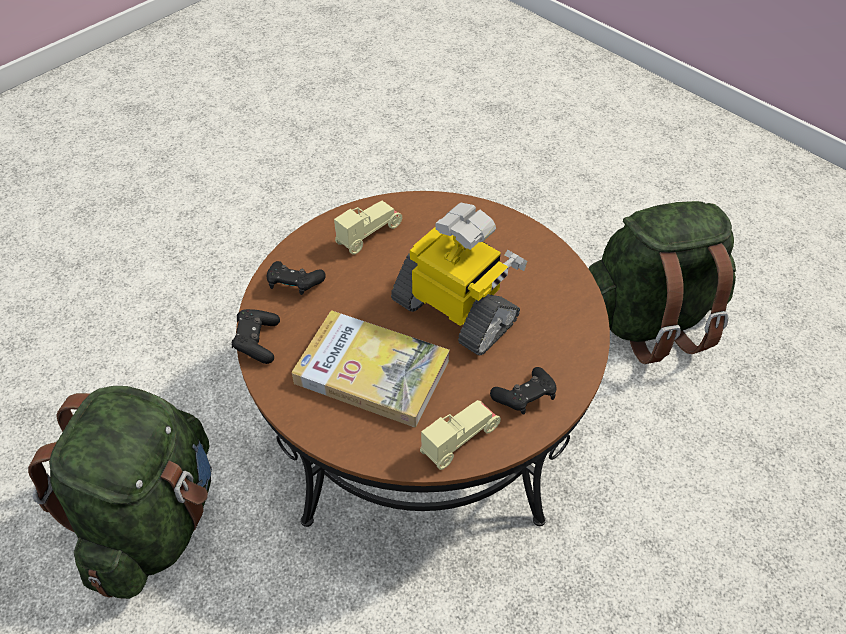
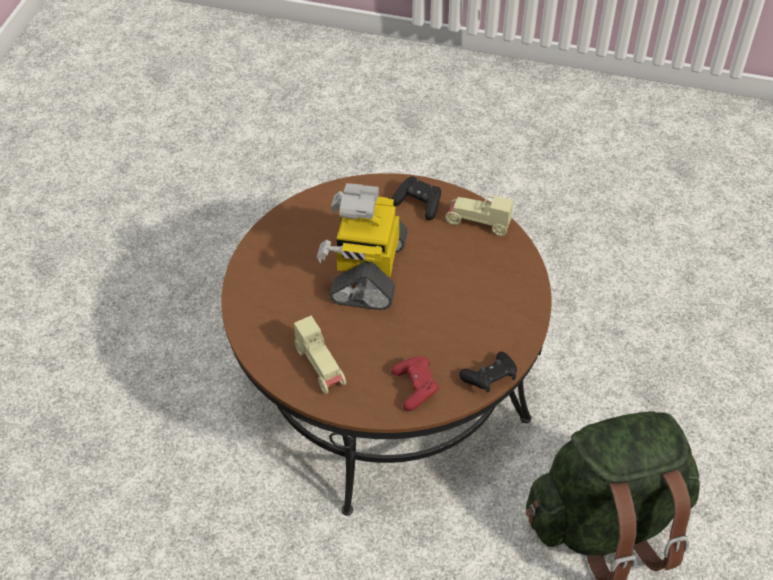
camera: 120 degrees left, 0 degrees up
black game controller [267,261,326,295] -> red game controller [391,356,439,411]
book [292,310,450,427] -> none
beige toy car [334,200,402,255] -> beige toy car turned 135 degrees counterclockwise [294,316,346,394]
green backpack [589,201,736,364] -> none

